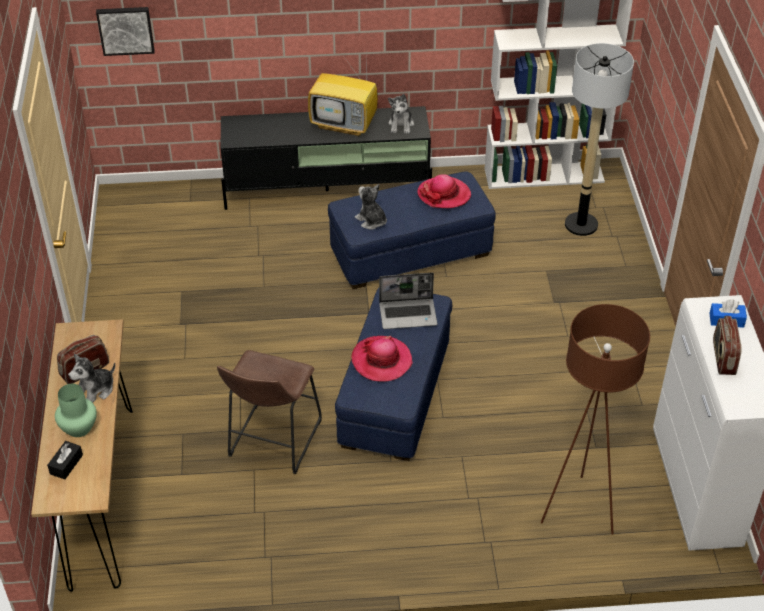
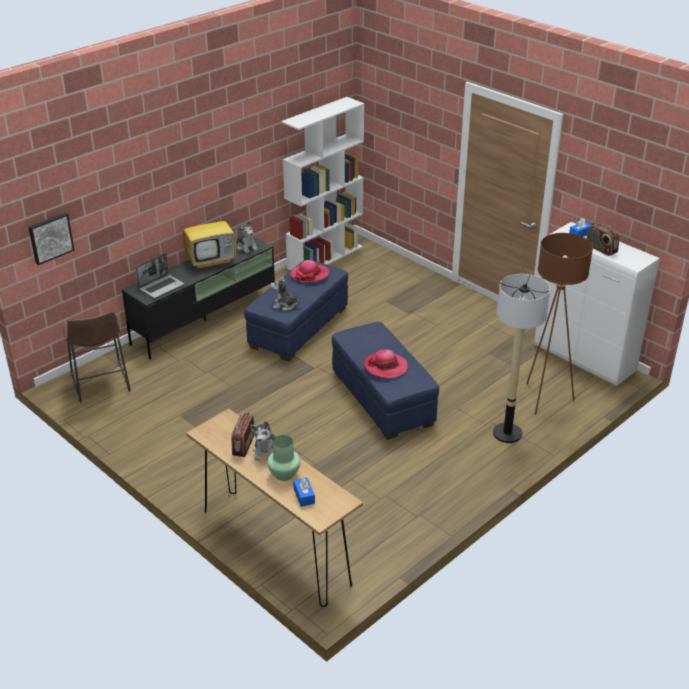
camera: 40 degrees left, 10 degrees down
black tissue box [47,441,83,479] -> blue tissue box [293,477,315,507]
brown stool [217,350,322,474] -> brown stool moved to [62,311,131,403]
laptop [379,273,437,329] -> laptop moved to [135,253,184,298]
floor lamp [565,43,634,236] -> floor lamp moved to [493,274,550,443]

